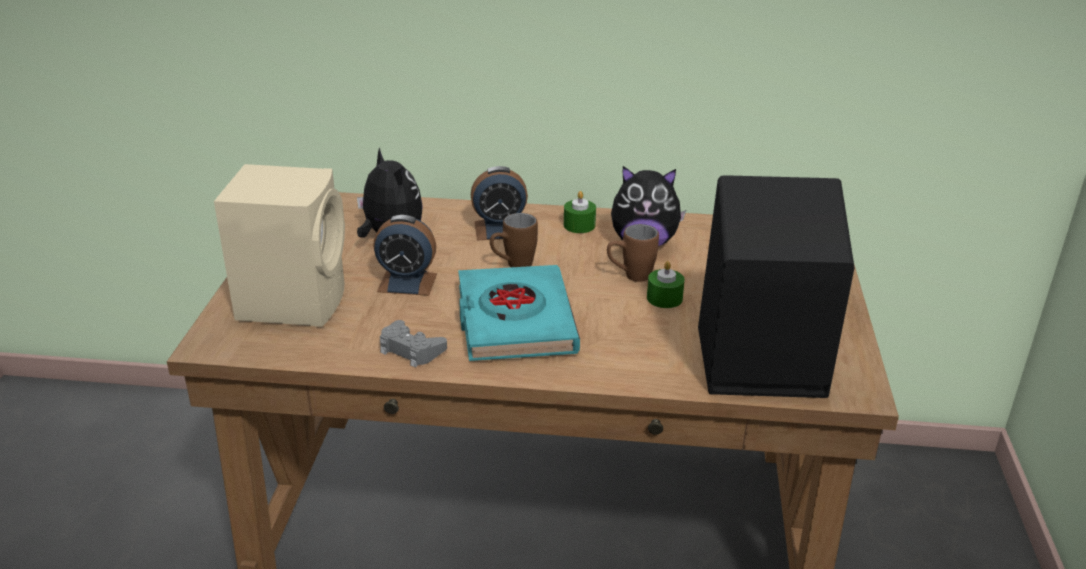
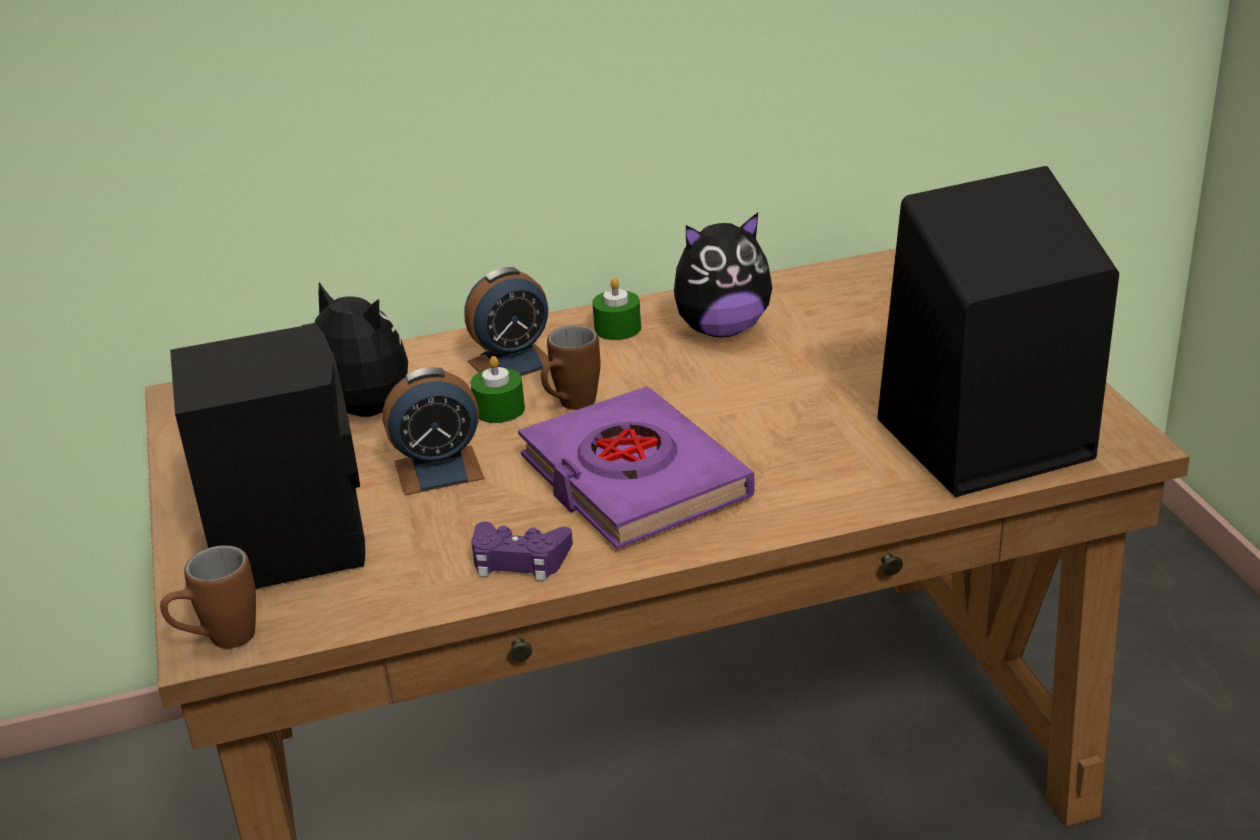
camera: 20 degrees left, 0 degrees up
beige speaker [214,164,345,327] -> black speaker [170,323,365,589]
grey game controller [380,320,447,368] -> purple game controller [471,522,573,581]
turquoise book [458,265,580,361] -> purple book [518,386,755,549]
brown mug [607,224,659,282] -> brown mug moved to [160,545,256,649]
green candle [647,261,685,308] -> green candle moved to [470,356,525,423]

